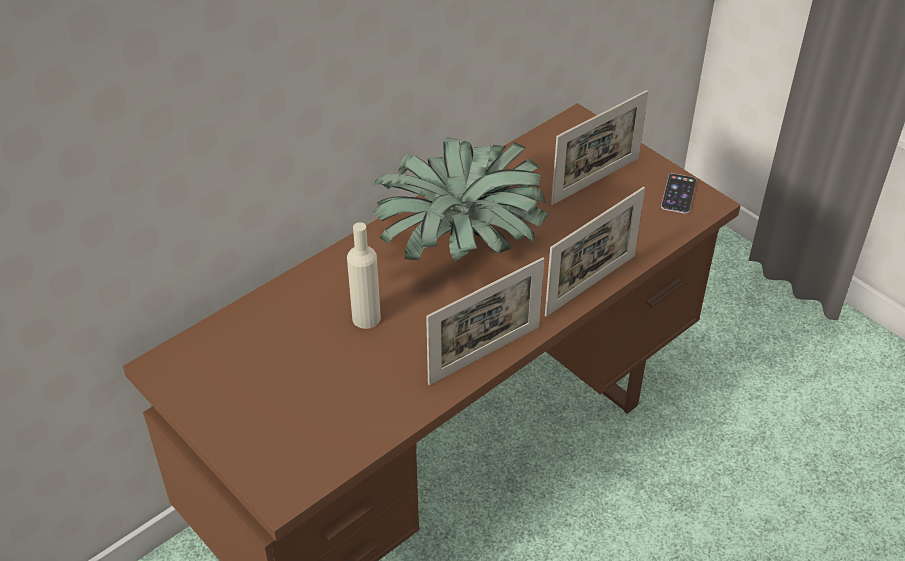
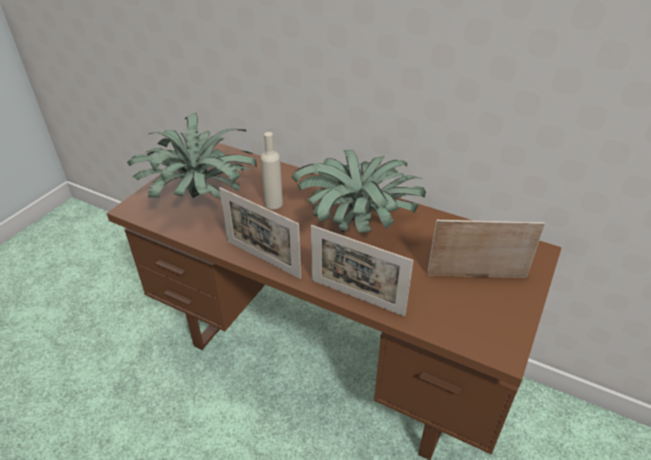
camera: 70 degrees right, 5 degrees down
picture frame [551,90,648,205] -> picture frame turned 150 degrees clockwise [427,220,545,278]
phone [661,173,696,214] -> none
none -> potted plant [127,113,257,199]

